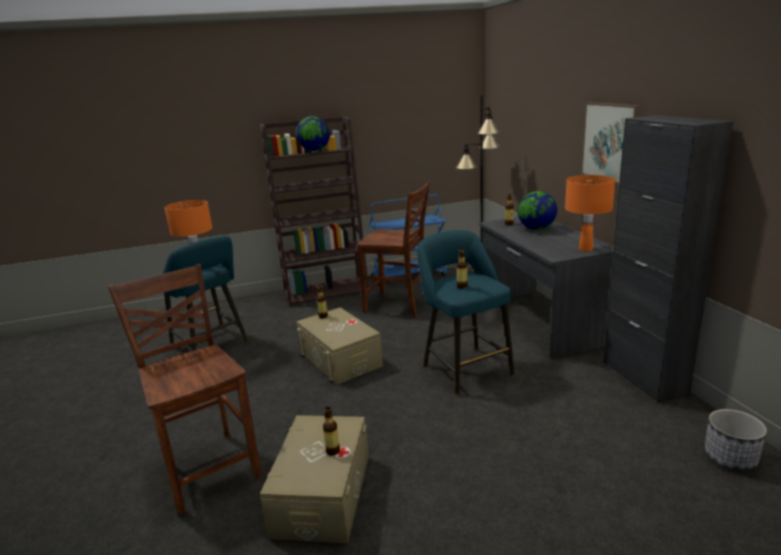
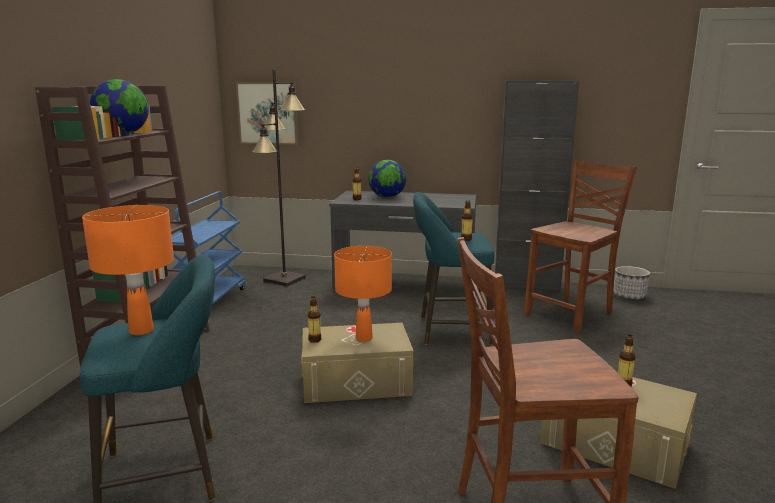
camera: 65 degrees left, 5 degrees down
brown chair [357,182,430,318] -> brown chair moved to [524,160,637,333]
orange table lamp [565,175,615,251] -> orange table lamp moved to [334,246,392,342]
picture [581,102,641,184] -> picture moved to [236,82,298,145]

